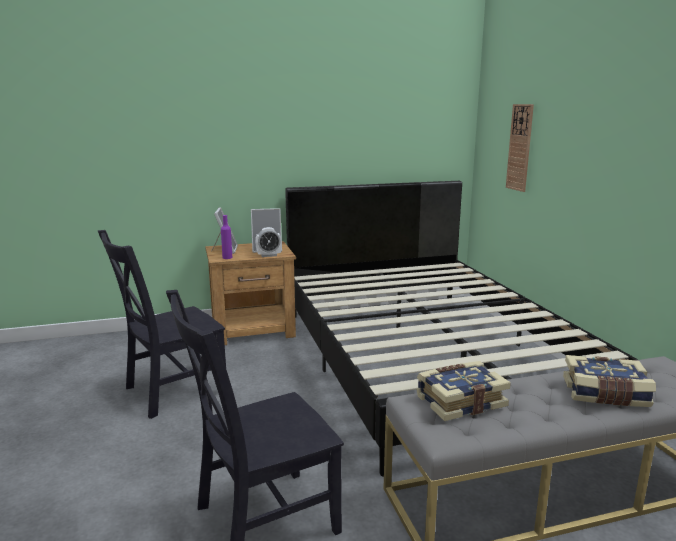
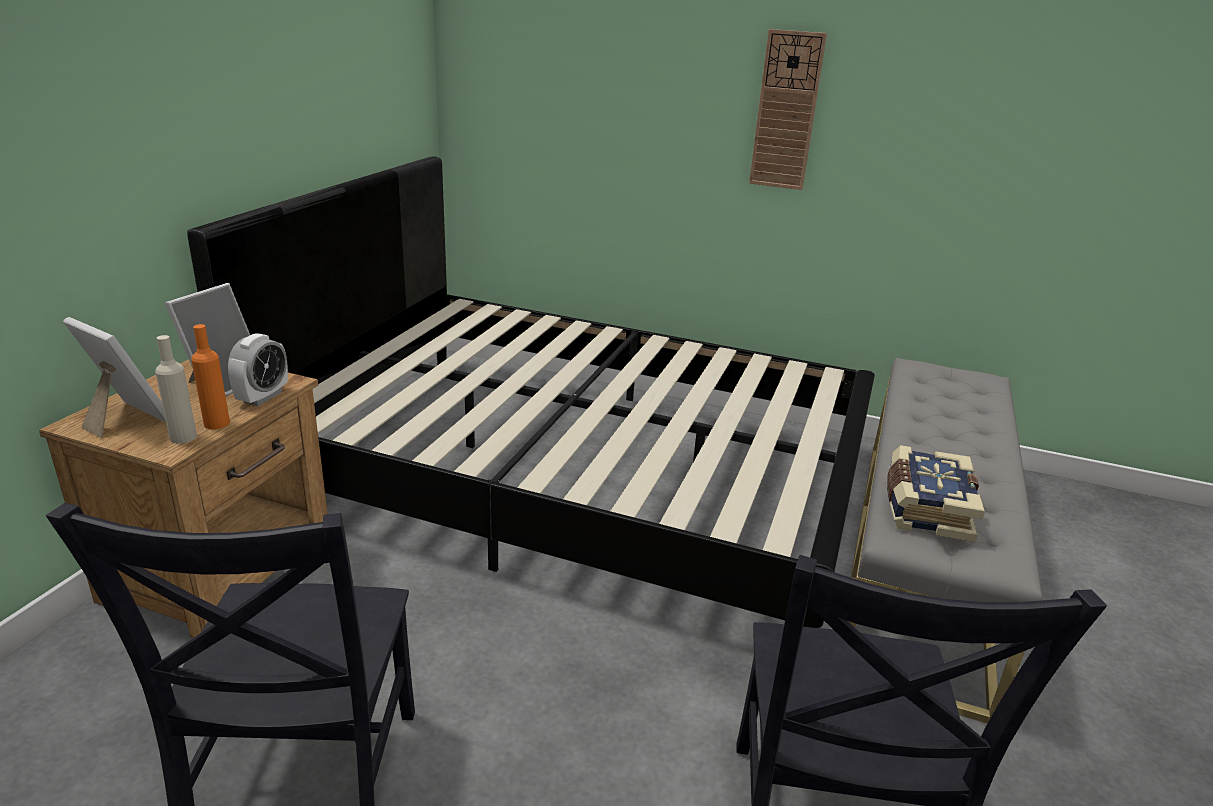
camera: 55 degrees left, 10 degrees up
purple bottle [221,215,232,259] -> beige bottle [155,335,197,444]
wall clock [506,104,534,192] -> wall clock moved to [749,29,827,190]
book [563,355,656,407] -> none
none -> orange bottle [191,324,230,429]

